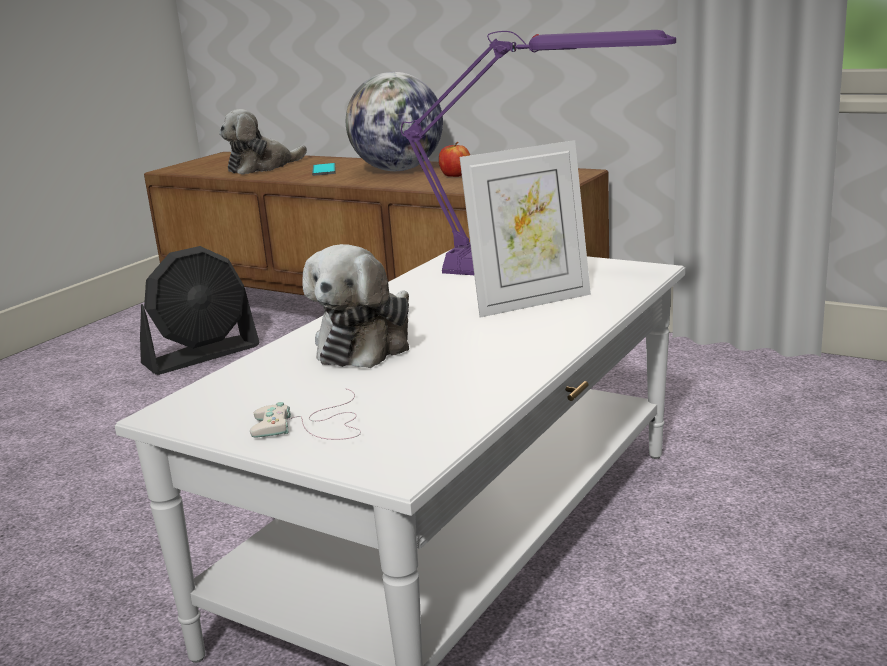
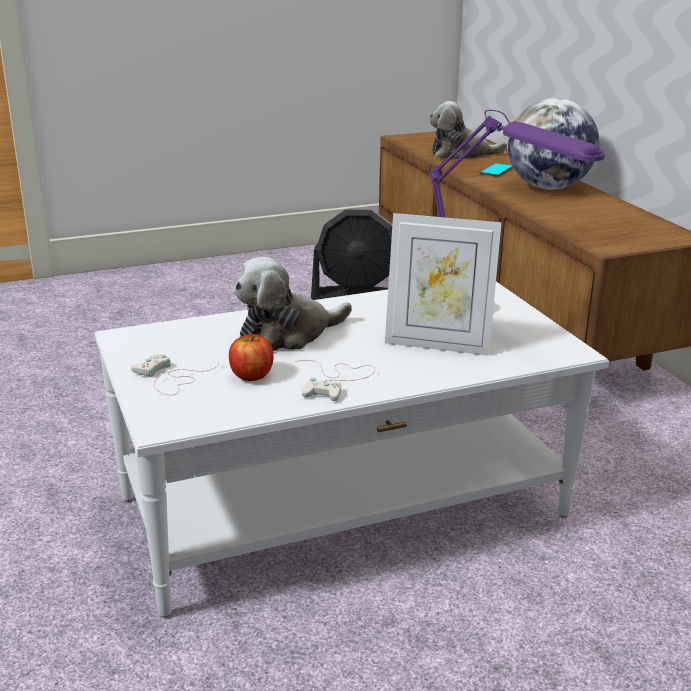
camera: 35 degrees right, 5 degrees up
apple [439,142,470,177] -> apple moved to [229,334,274,381]
none -> white game controller [295,360,375,401]

